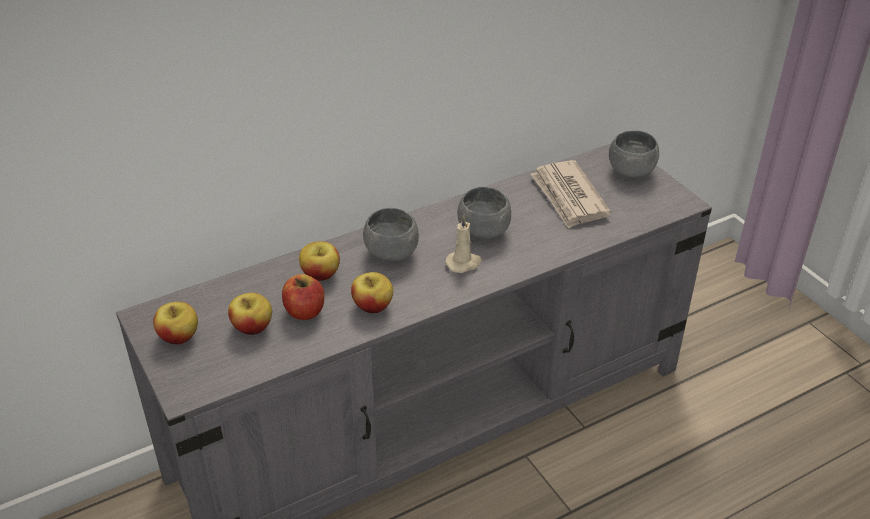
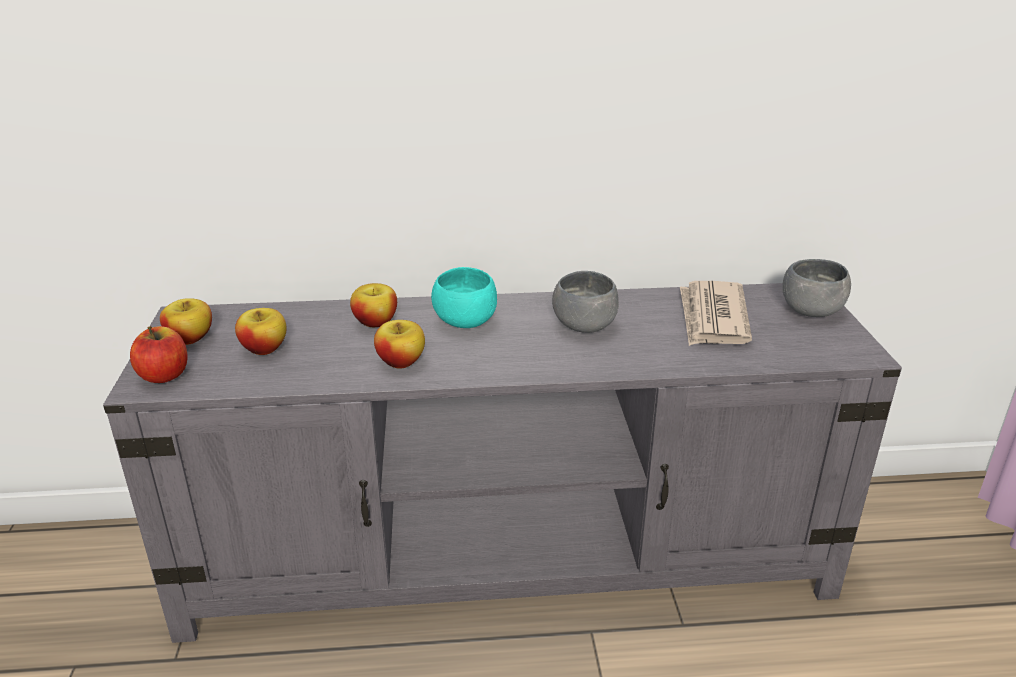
camera: 25 degrees right, 10 degrees down
apple [282,274,324,320] -> apple moved to [130,326,188,383]
grey bowl [363,208,419,261] -> turquoise bowl [431,267,497,328]
beige candle [445,215,482,273] -> none

